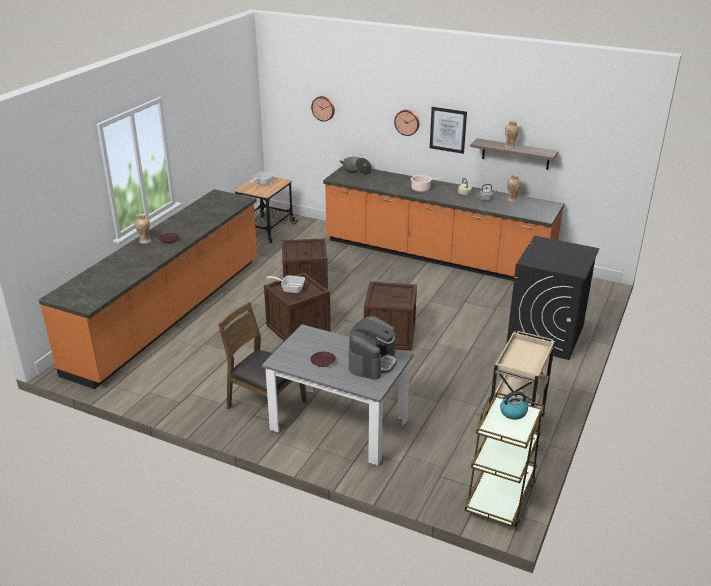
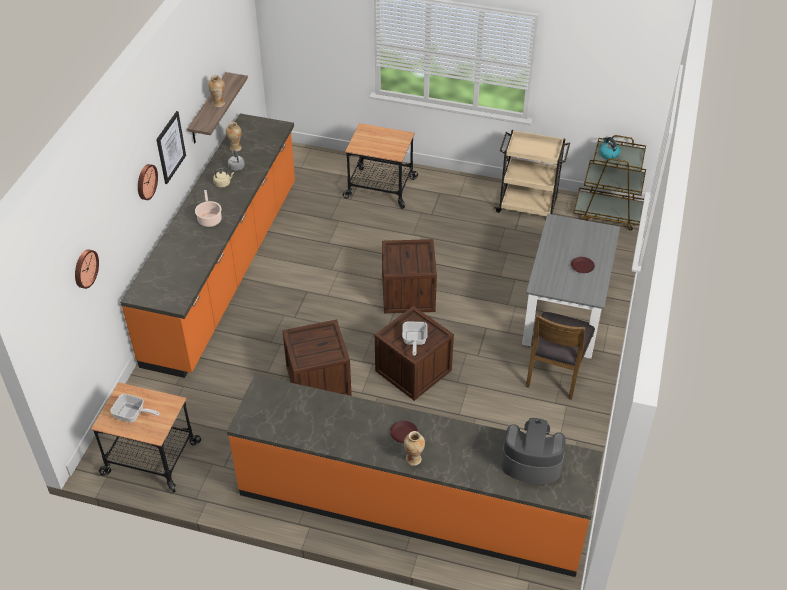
camera: 100 degrees left, 15 degrees up
cooking pot [340,157,372,175] -> none
coffee machine [349,316,397,380] -> coffee machine moved to [501,418,566,484]
black washing machine [506,236,599,360] -> cart [343,123,418,209]

